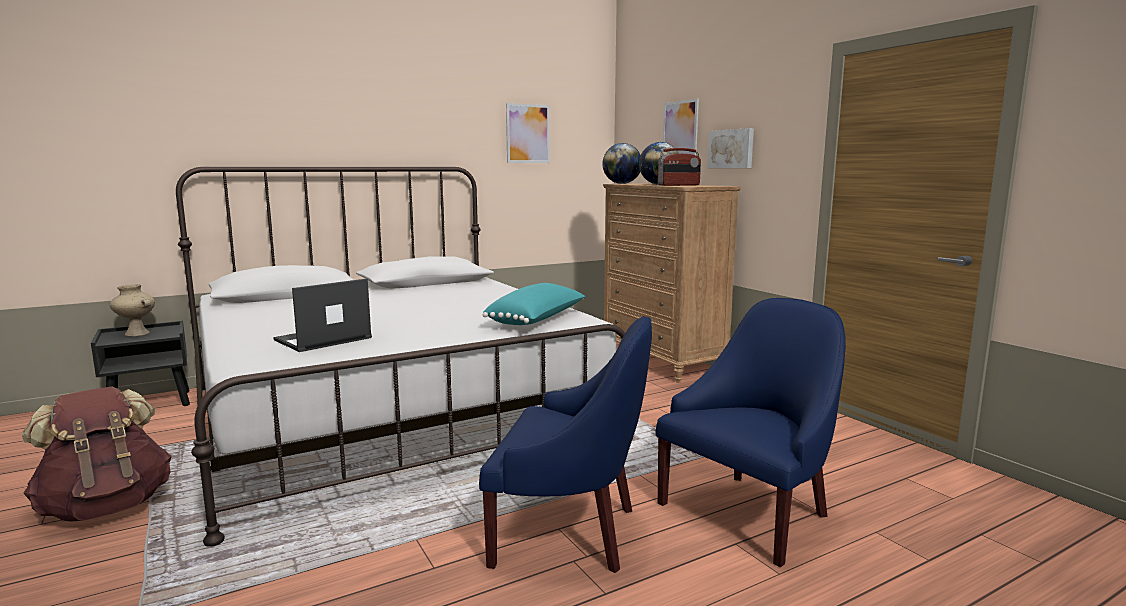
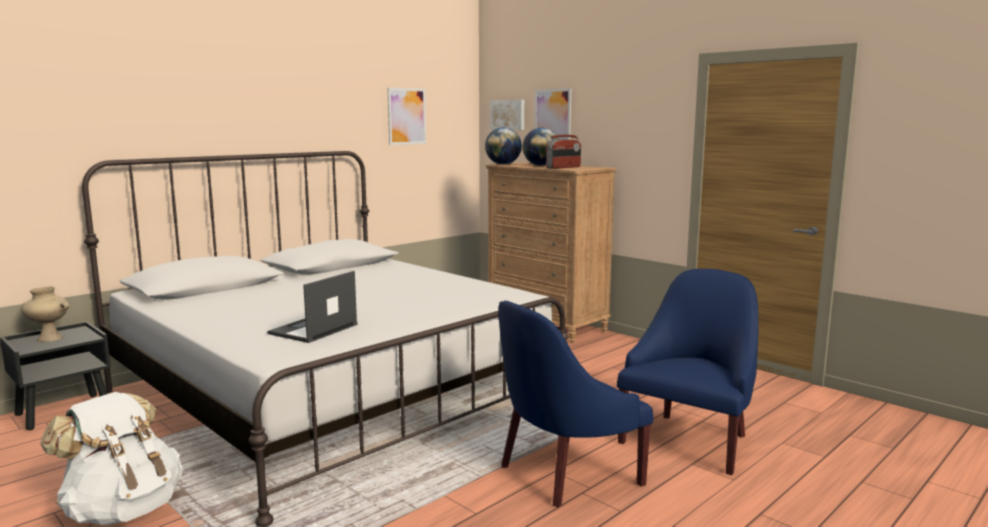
camera: 15 degrees left, 0 degrees up
brown backpack [22,386,172,522] -> white backpack [40,392,182,525]
blue armchair [479,316,652,573] -> blue armchair turned 150 degrees clockwise [498,301,653,507]
turquoise pillow [483,283,586,325] -> none
picture [708,128,754,168] -> picture moved to [490,100,524,130]

